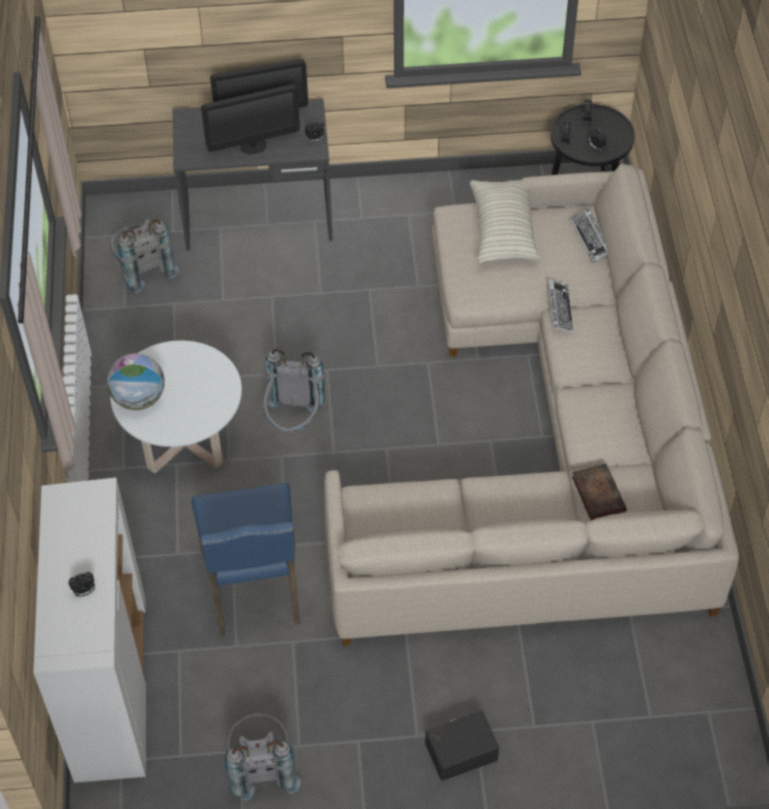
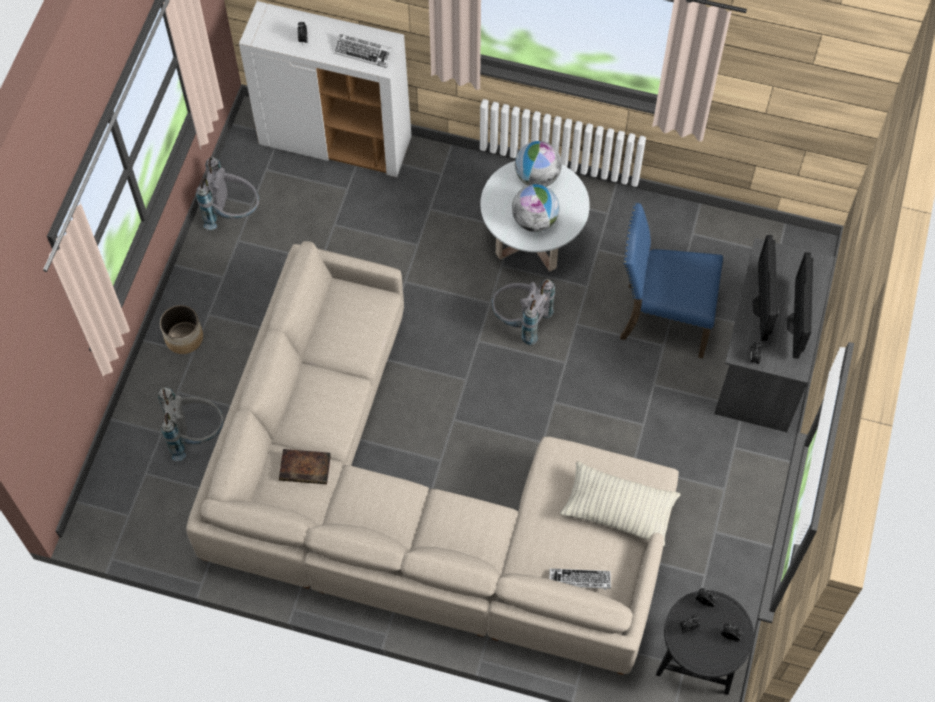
camera: 110 degrees right, 10 degrees up
grey backpack [110,219,178,293] -> grey backpack moved to [158,388,224,461]
blue chair [191,483,300,636] -> blue chair moved to [620,203,723,358]
black storage box [425,711,499,781] -> planter [160,305,203,354]
keyboard [547,279,574,333] -> keyboard moved to [334,34,393,68]
none -> globe [512,184,560,232]

